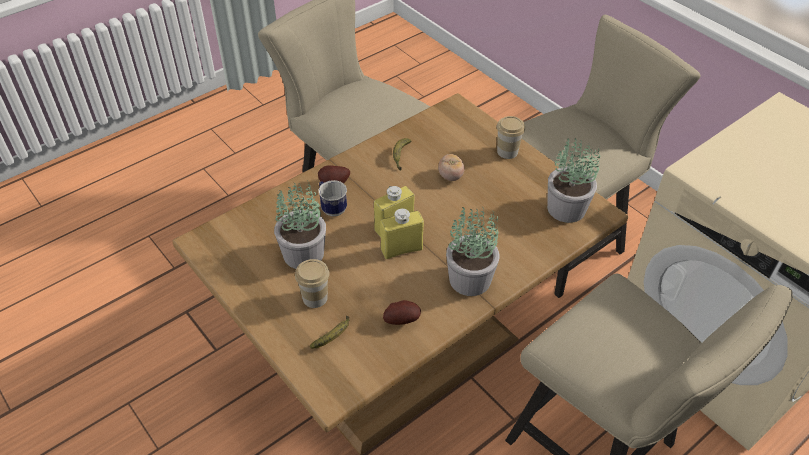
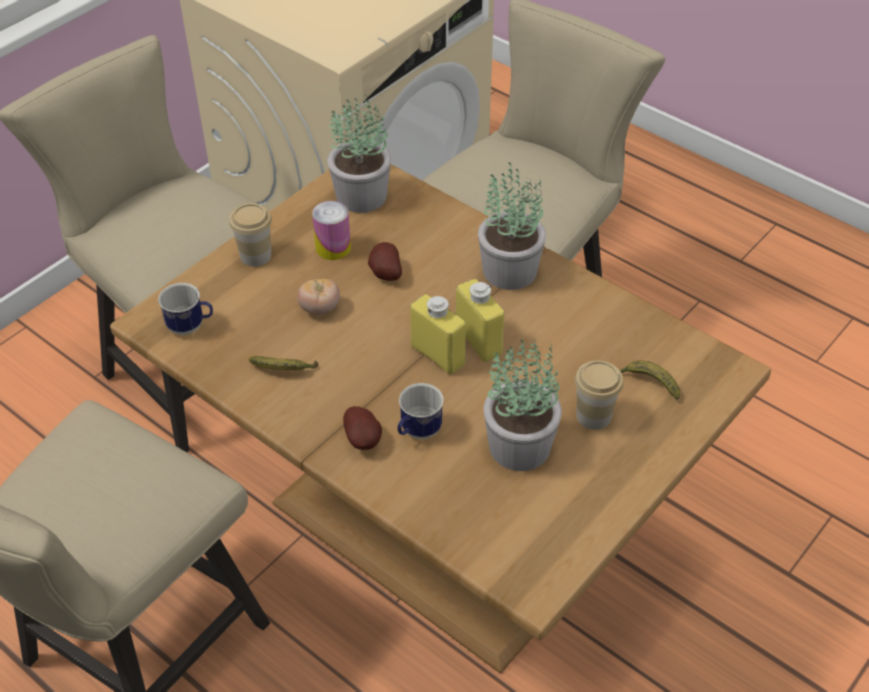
camera: 100 degrees left, 0 degrees up
potato [383,300,421,325] -> potato moved to [368,242,402,281]
none -> mug [158,283,213,335]
none -> can [312,201,351,260]

